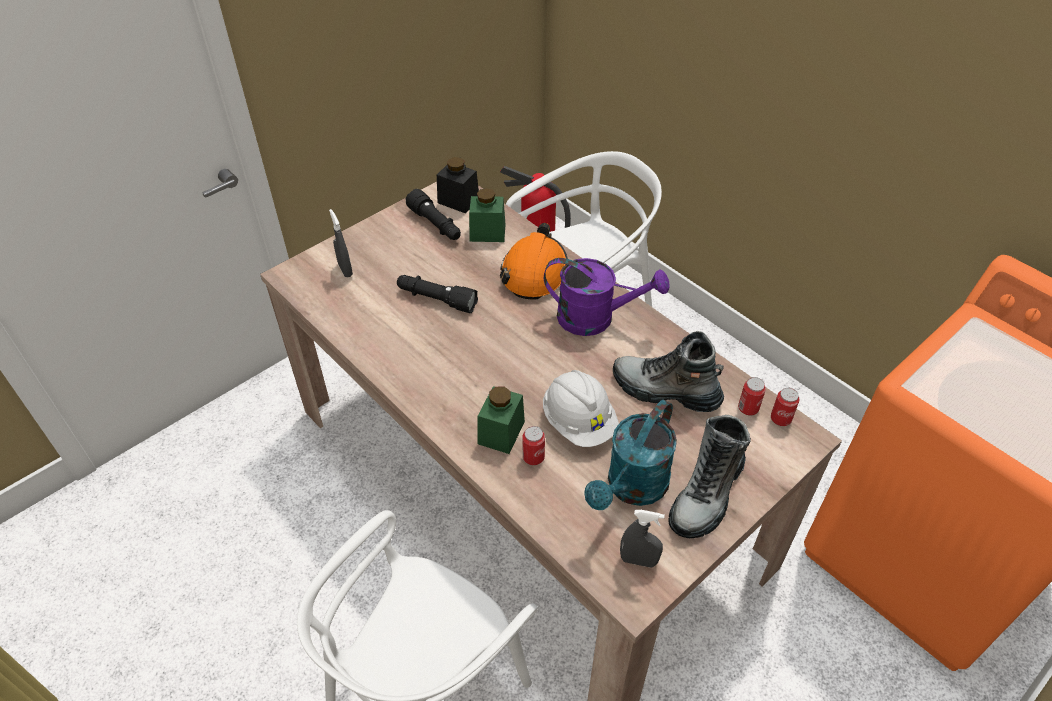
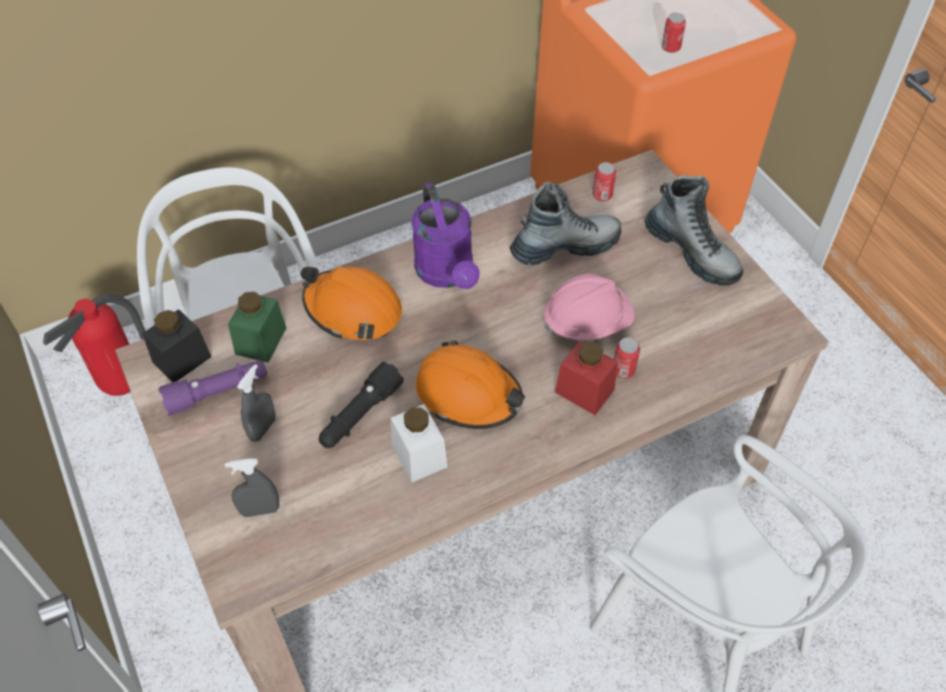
camera: 75 degrees left, 5 degrees up
black flashlight [406,189,461,240] -> purple flashlight [158,361,267,416]
green jar [478,386,525,454] -> red jar [555,341,618,415]
white hard hat [543,370,619,447] -> pink hard hat [543,274,635,340]
purple watering can [544,258,669,336] -> purple watering can turned 135 degrees clockwise [411,182,480,289]
turquoise watering can [584,400,677,510] -> none
boot [613,331,724,412] -> boot turned 150 degrees counterclockwise [510,182,621,265]
grey spray bottle [620,510,665,568] -> grey spray bottle moved to [237,364,276,442]
can [771,388,800,426] -> can moved to [662,13,686,53]
none -> white jar [391,404,447,482]
none -> orange hard hat [416,341,525,429]

